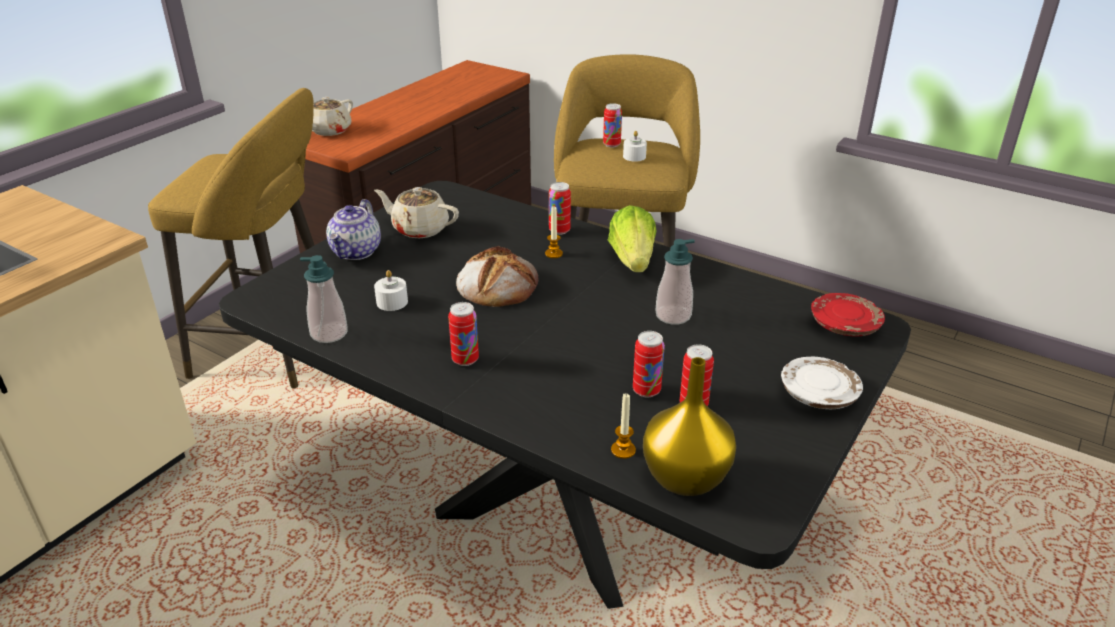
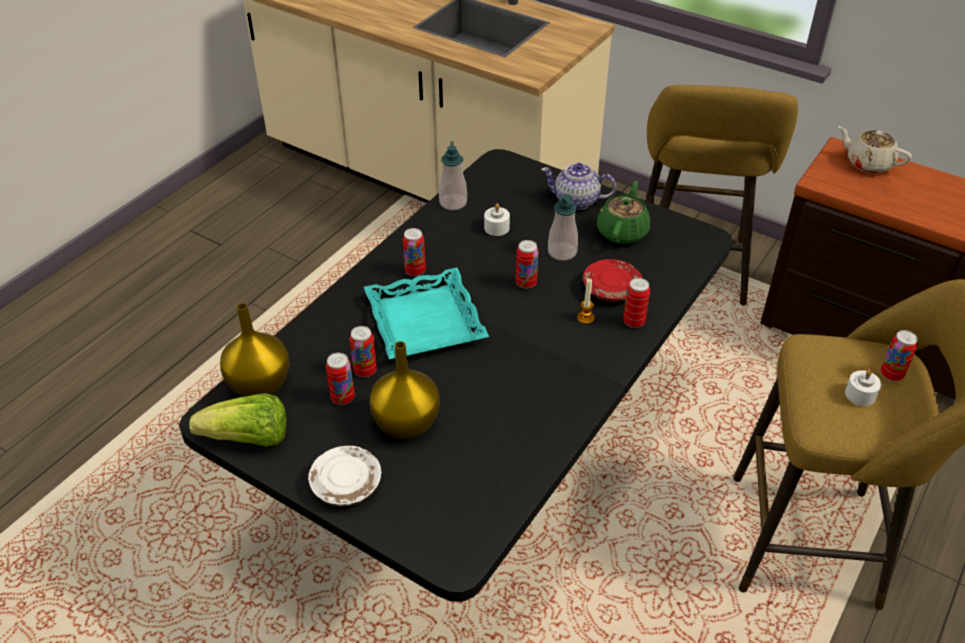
camera: 90 degrees right, 10 degrees up
beige teapot [374,187,459,238] -> green teapot [597,180,650,244]
bread [456,246,538,307] -> can [516,240,539,289]
lettuce [608,205,657,272] -> lettuce moved to [189,393,286,447]
candle [611,393,636,459] -> none
soap dispenser [655,239,695,325] -> soap dispenser moved to [548,194,578,261]
red plate [811,293,885,337] -> red plate moved to [583,259,642,302]
none -> turquoise tray [364,268,489,359]
none -> yellow vase [369,341,440,439]

